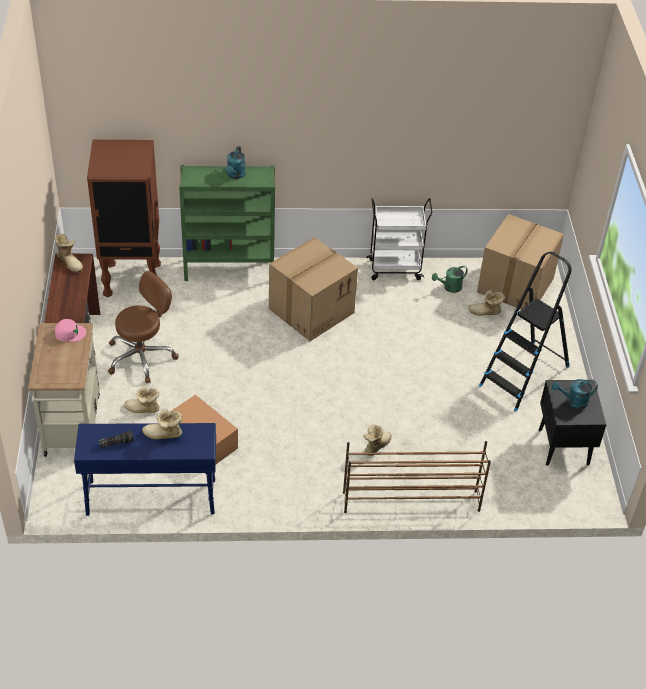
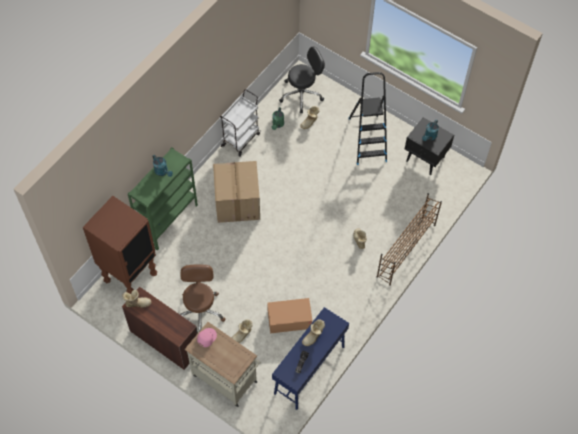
camera: 50 degrees left, 15 degrees up
cardboard box [477,214,564,309] -> black office chair [279,46,325,113]

